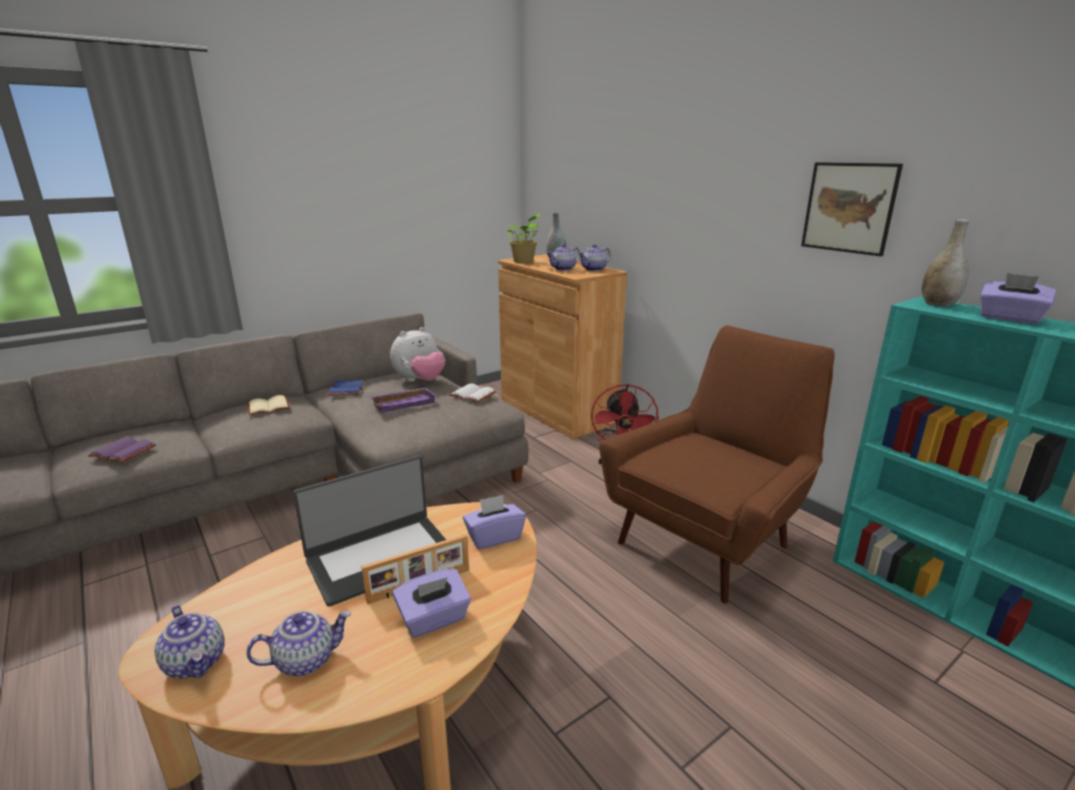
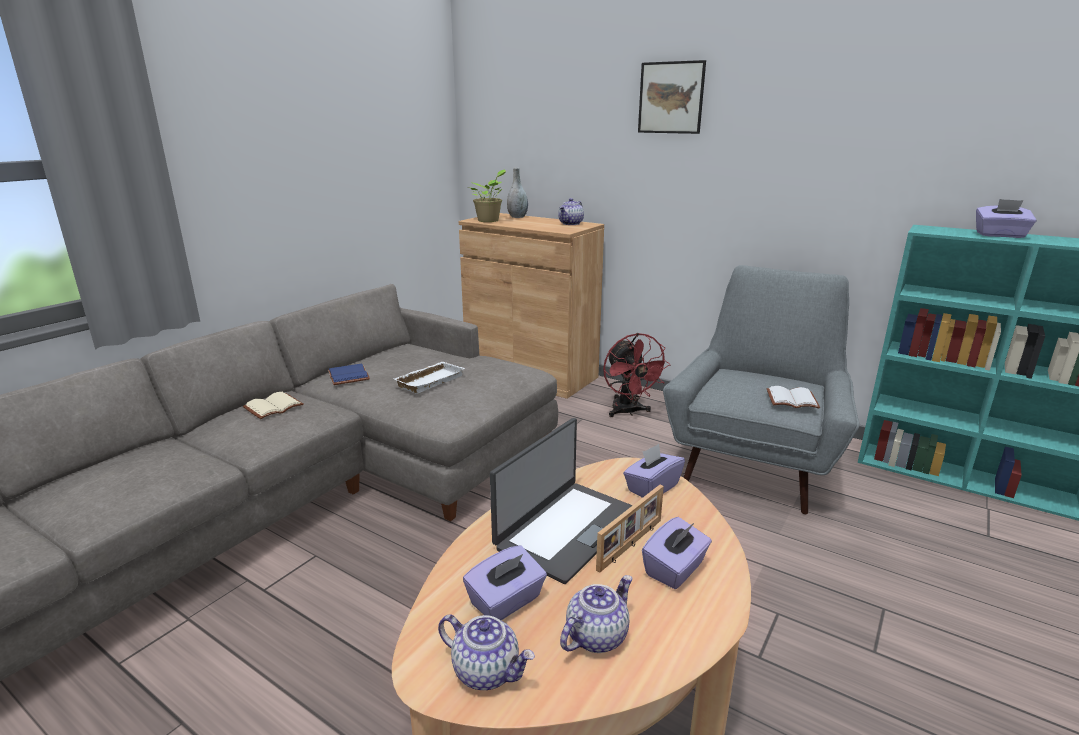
camera: 20 degrees left, 0 degrees up
purple book [88,437,156,463] -> none
purple tray [370,388,436,413] -> white tray [394,362,465,394]
plush toy [390,327,445,382] -> none
white book [449,384,496,403] -> white book moved to [767,386,820,409]
teapot [547,244,580,271] -> none
brown armchair [599,325,835,604] -> grey armchair [663,265,860,514]
picture [801,162,903,256] -> picture moved to [638,60,706,134]
grey vase [922,219,969,307] -> none
none -> purple tissue box [463,545,547,620]

